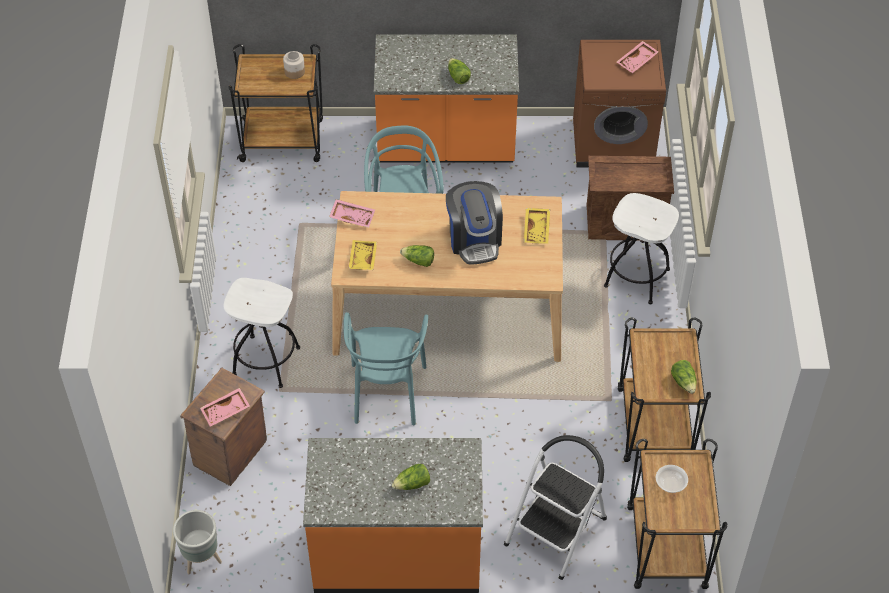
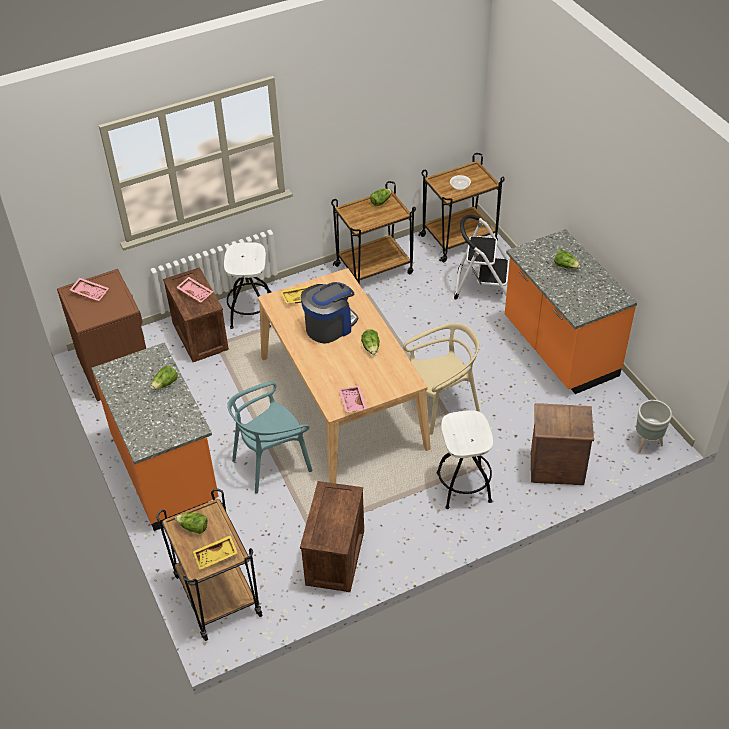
camera: 115 degrees left, 5 degrees down
pink tray [200,388,250,426] -> pink tray moved to [176,277,213,303]
jar [283,51,305,79] -> lettuce [175,513,207,534]
turquoise chair [343,312,428,425] -> beige chair [403,323,480,435]
yellow tray [348,240,377,270] -> yellow tray moved to [193,535,238,570]
none -> crate [300,481,364,592]

